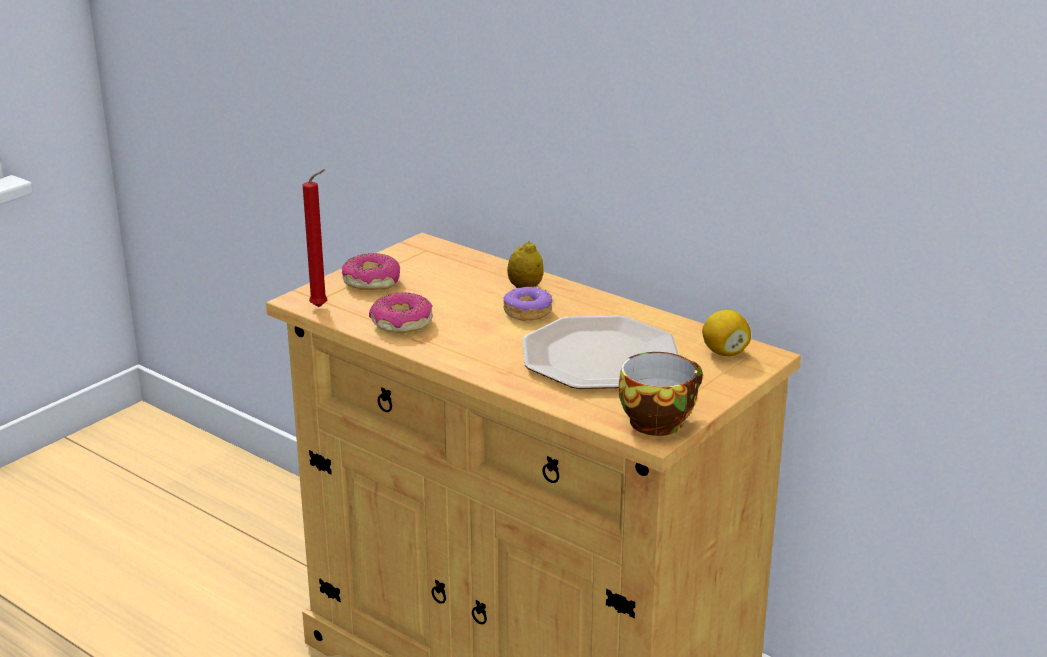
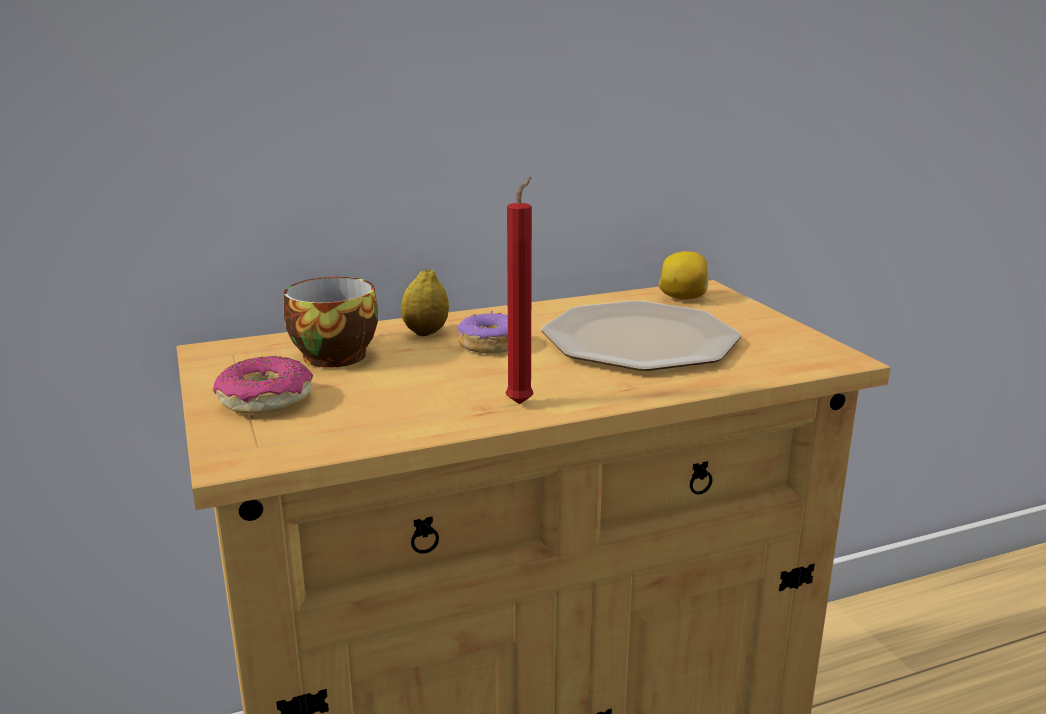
camera: 60 degrees left, 5 degrees down
red candle [303,169,327,307] -> red candle moved to [506,177,534,404]
donut [369,292,433,333] -> none
cup [619,352,703,436] -> cup moved to [284,277,378,368]

